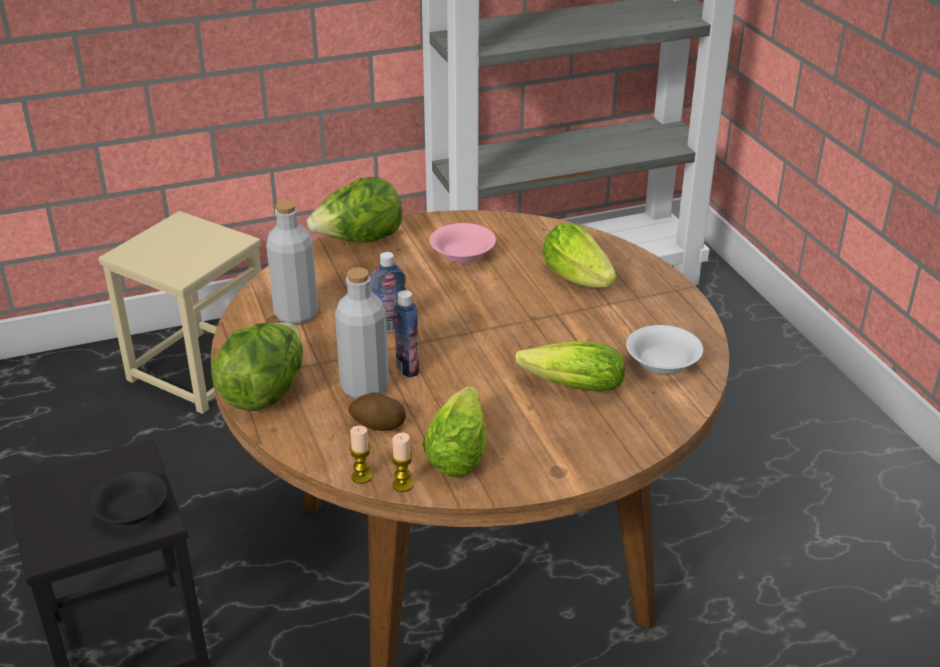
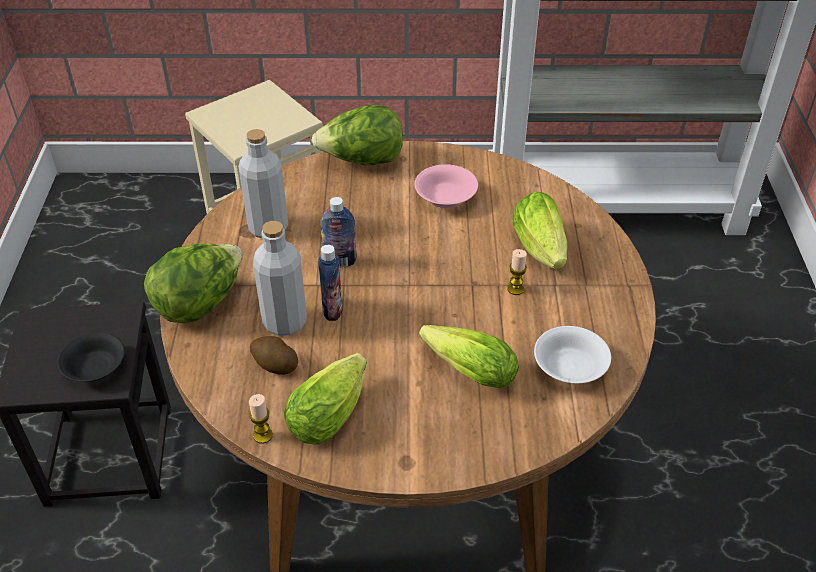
camera: 20 degrees right, 10 degrees up
candle [349,426,372,484] -> candle moved to [507,249,527,295]

